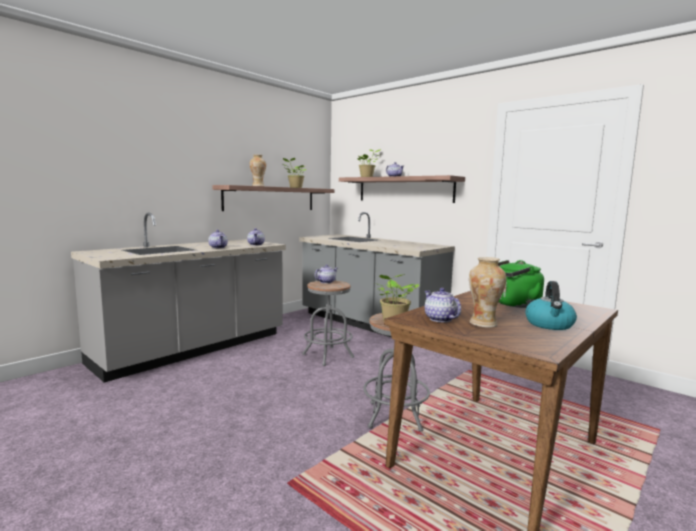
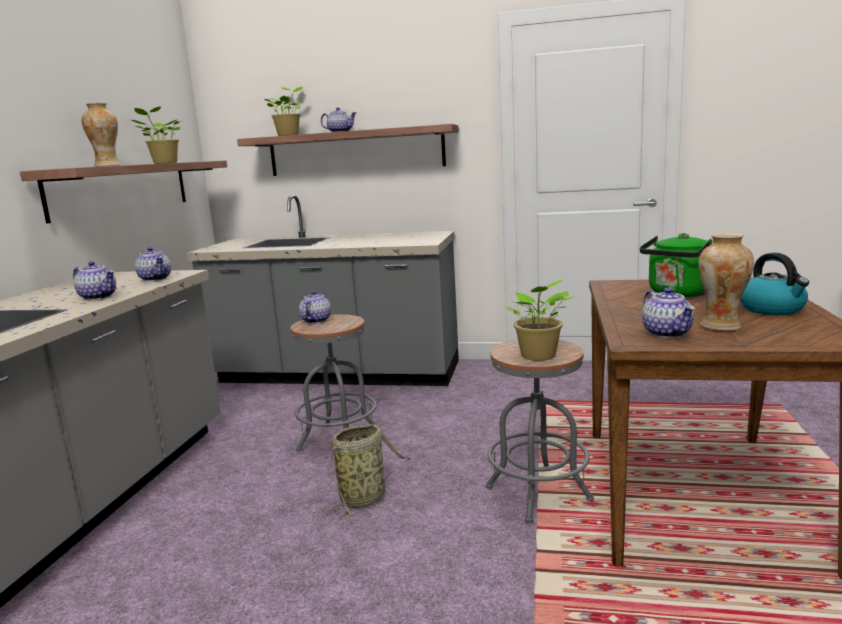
camera: 30 degrees left, 5 degrees up
teapot [425,288,461,322] -> teapot turned 135 degrees counterclockwise [642,288,695,338]
none -> basket [323,424,411,518]

